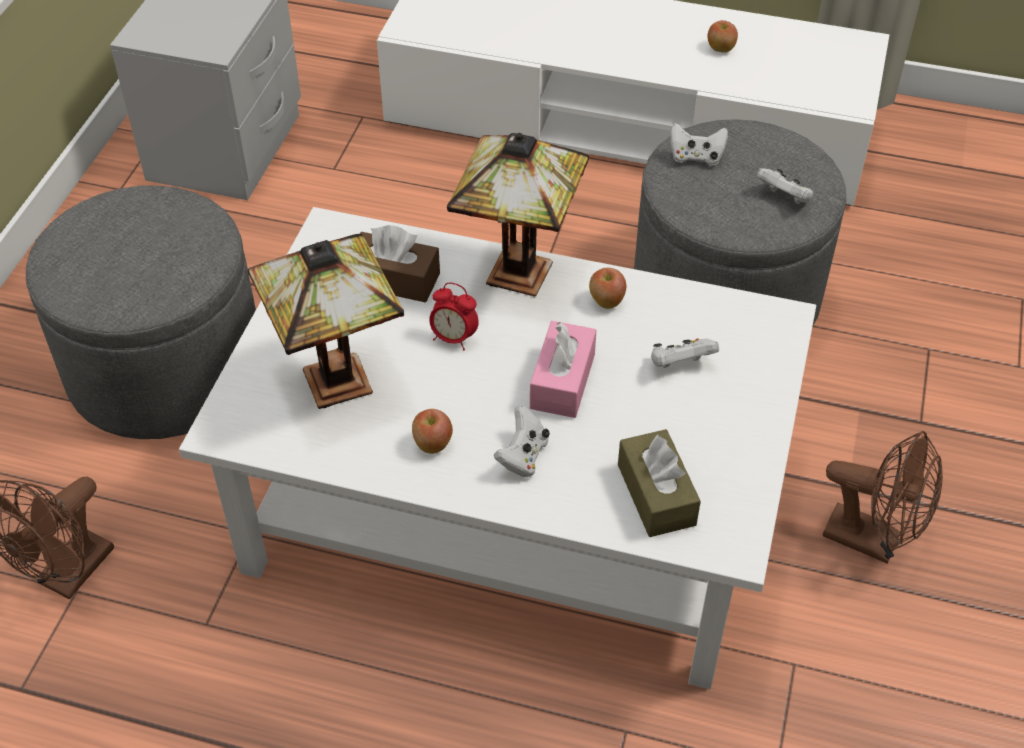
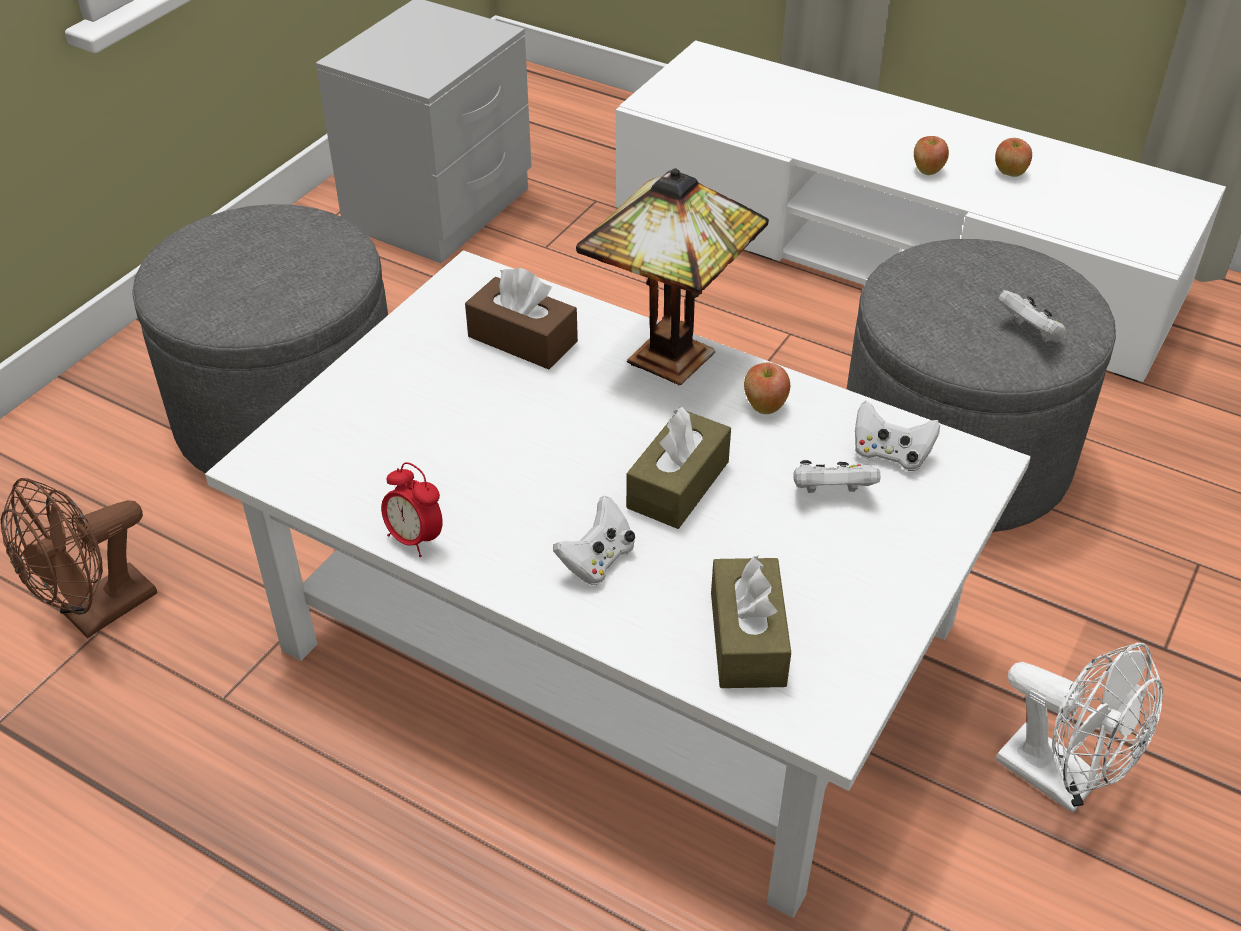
camera: 15 degrees right, 5 degrees down
table lamp [248,234,404,409] -> none
apple [412,409,453,454] -> apple moved to [914,136,949,175]
alarm clock [429,282,479,351] -> alarm clock moved to [381,462,443,557]
pink tissue box [530,321,596,418] -> brown tissue box [626,407,731,529]
white game controller [671,123,728,166] -> white game controller moved to [855,401,940,471]
brown fan [823,431,943,563] -> white fan [996,643,1164,813]

